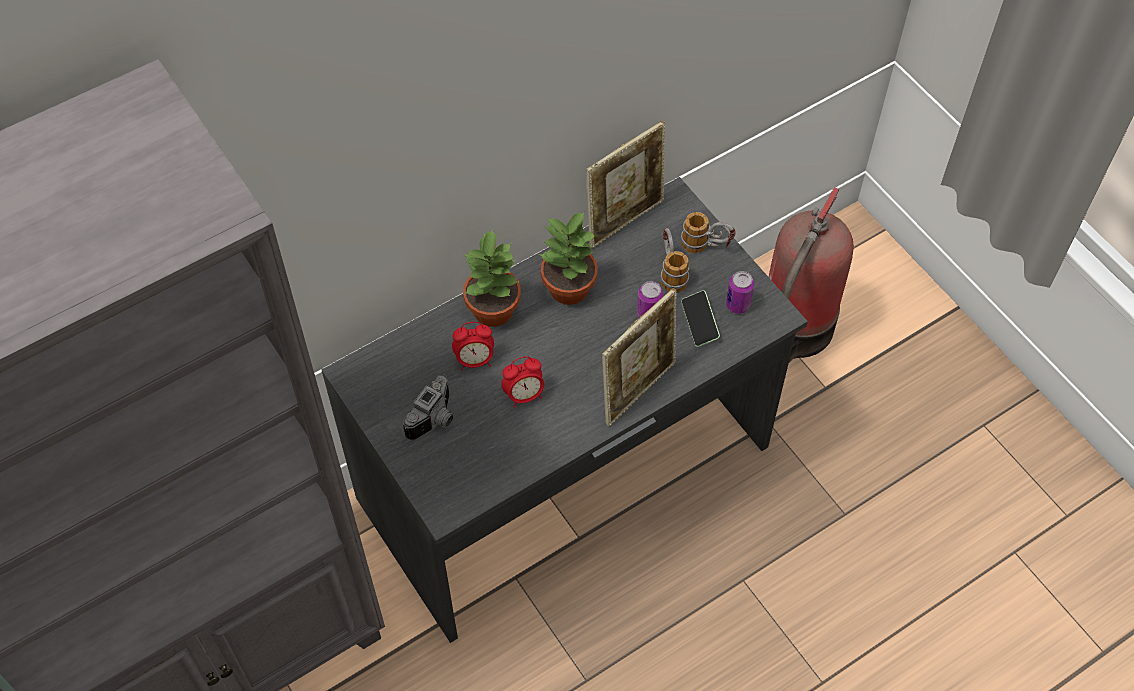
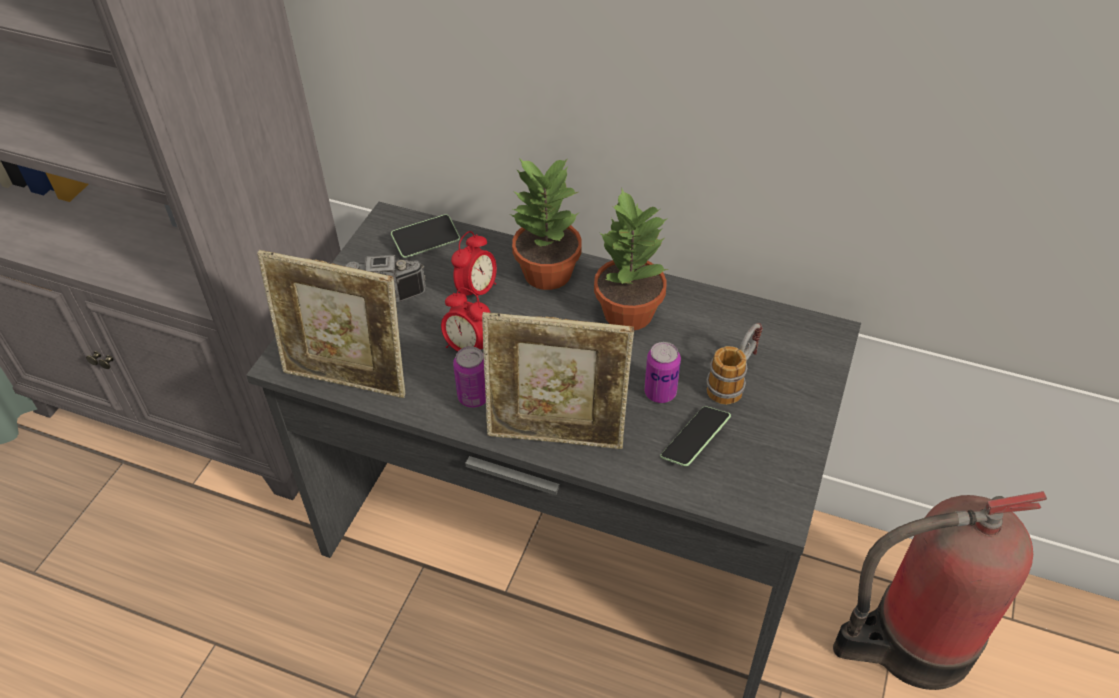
camera: 55 degrees right, 10 degrees down
alarm clock [452,322,494,371] -> alarm clock turned 105 degrees counterclockwise [451,231,497,302]
picture frame [586,121,665,248] -> picture frame moved to [257,250,405,398]
mug [681,212,736,253] -> none
can [726,271,754,314] -> can moved to [453,346,486,408]
none -> phone [391,214,460,258]

